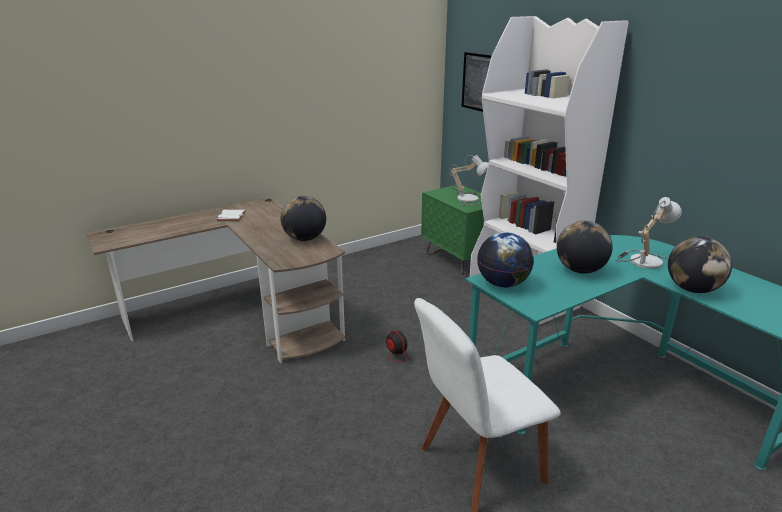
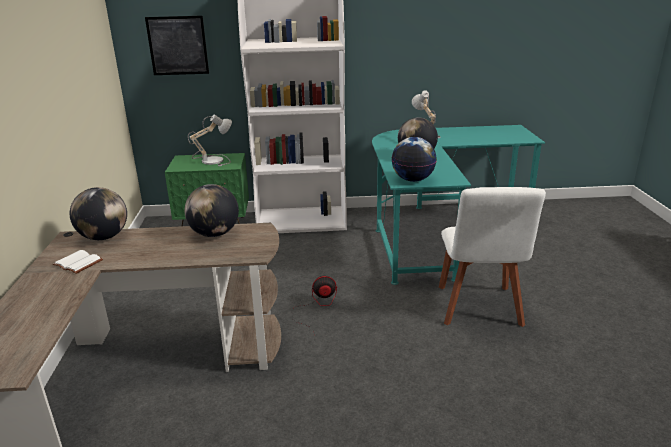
camera: 60 degrees left, 0 degrees up
globe [668,237,732,293] -> globe moved to [70,187,127,240]

